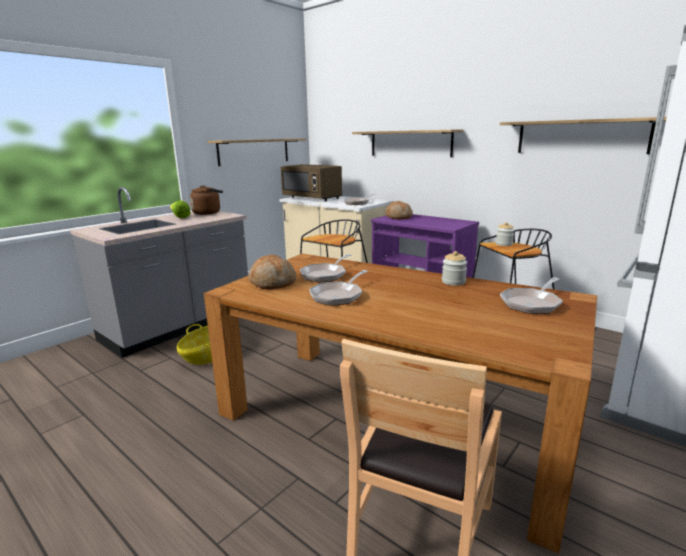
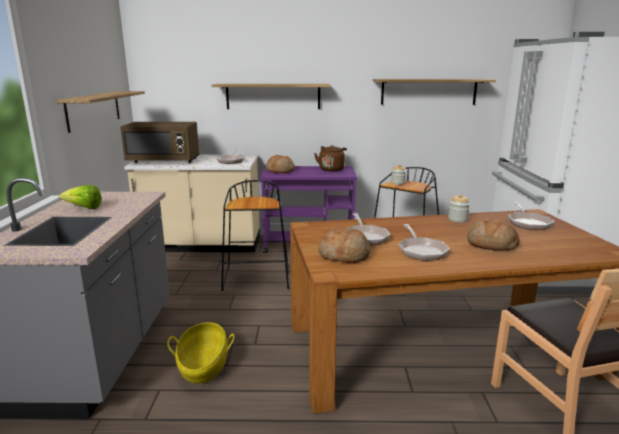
camera: 40 degrees left, 0 degrees up
brown kettle [190,185,223,215] -> brown kettle moved to [314,145,347,172]
none -> bread [467,217,520,251]

